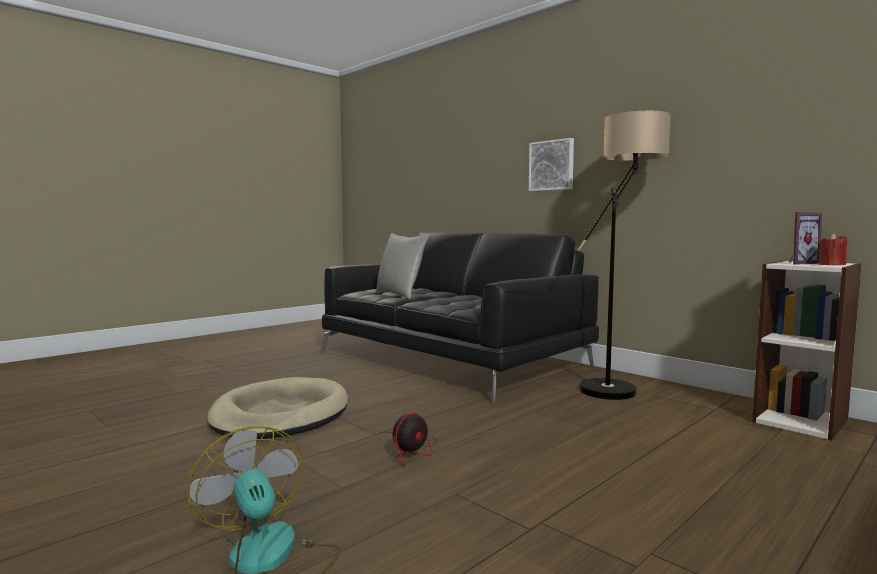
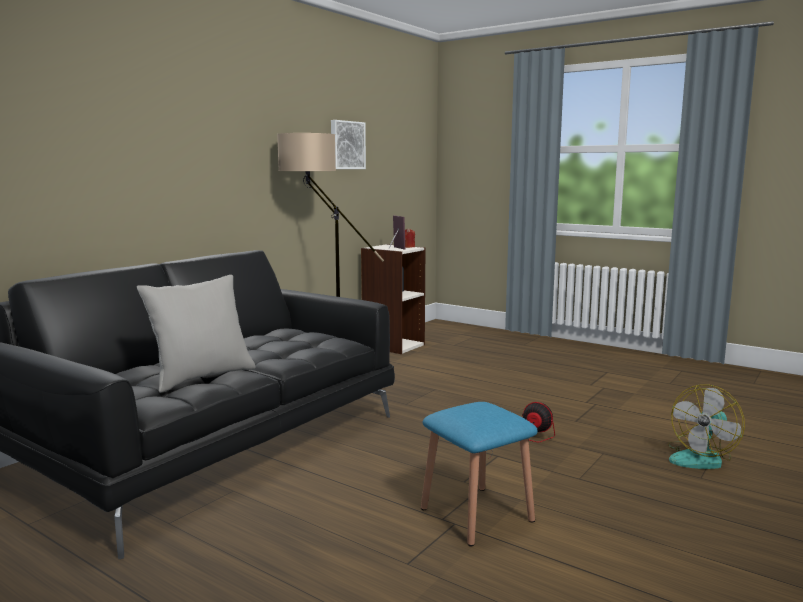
camera: 100 degrees left, 5 degrees up
beige dog bed [207,377,348,439] -> blue stool [421,402,538,546]
picture [529,138,574,191] -> picture moved to [331,120,366,169]

